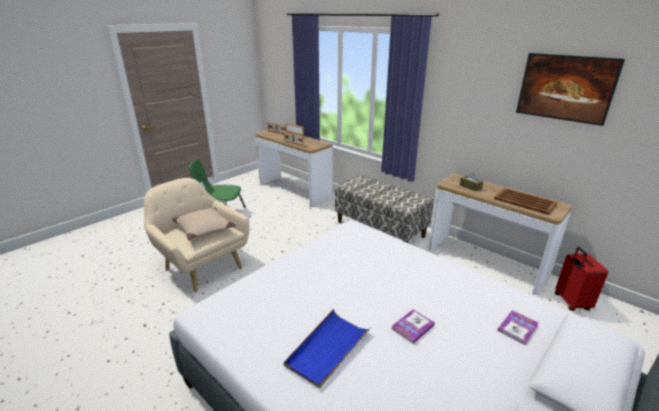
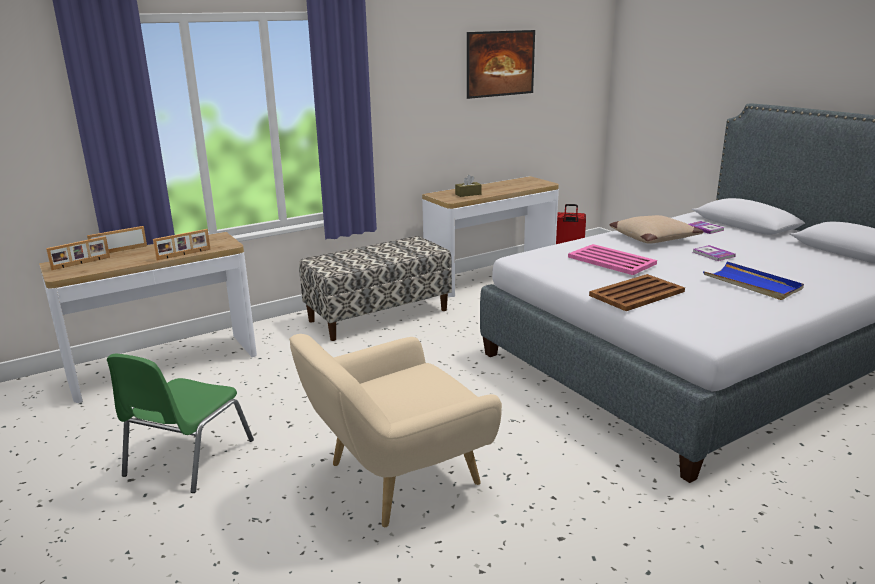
camera: 75 degrees left, 5 degrees down
beige pillow [172,208,236,240] -> beige pillow moved to [610,215,704,244]
brown tray [494,188,558,215] -> brown tray moved to [589,274,685,311]
none -> pink tray [568,244,657,275]

